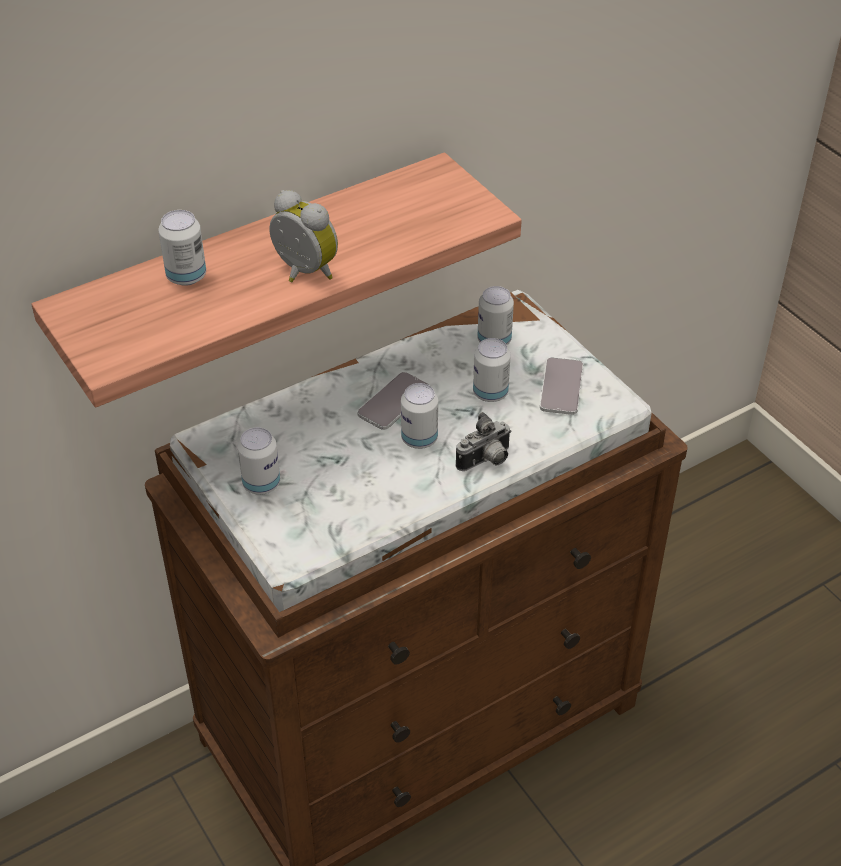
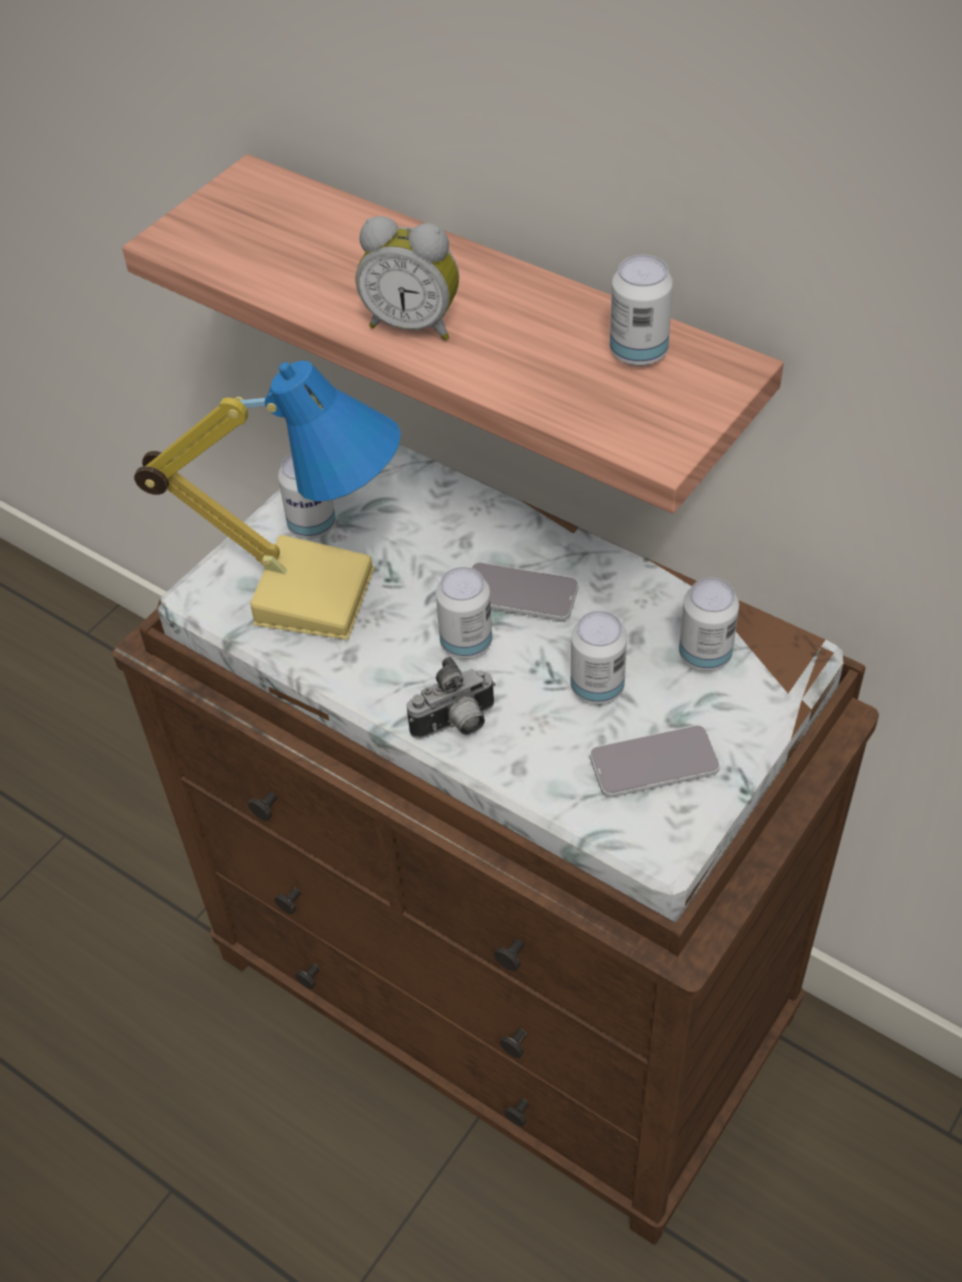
camera: 70 degrees right, 5 degrees up
can [158,210,206,286] -> can moved to [610,255,673,366]
alarm clock [269,190,338,282] -> alarm clock turned 90 degrees clockwise [356,216,459,340]
camera [456,412,511,471] -> camera turned 60 degrees counterclockwise [407,657,496,739]
none -> table lamp [134,361,401,640]

